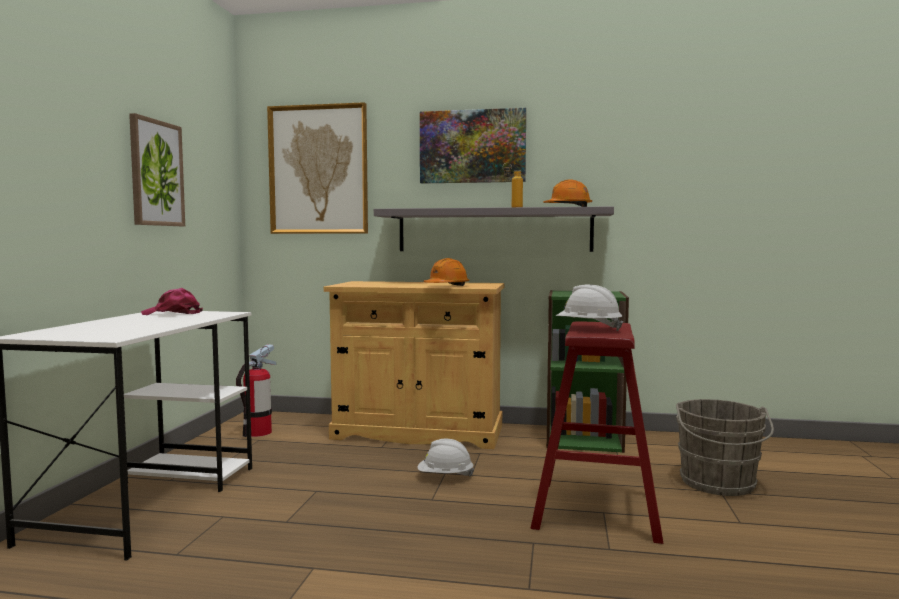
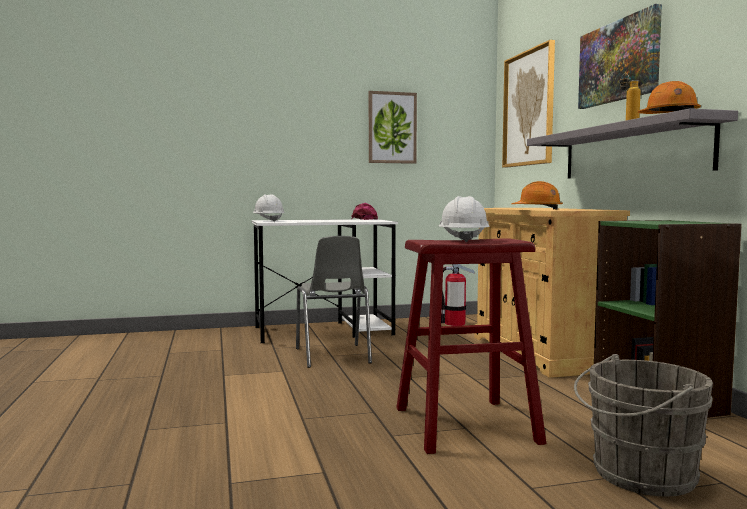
camera: 65 degrees right, 0 degrees up
white hard hat [418,439,474,477] -> white hard hat moved to [253,194,285,222]
none -> grey chair [296,236,372,368]

